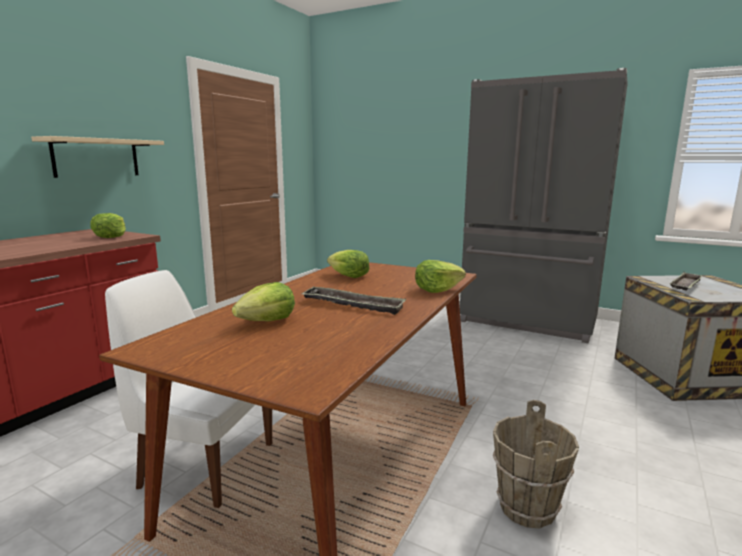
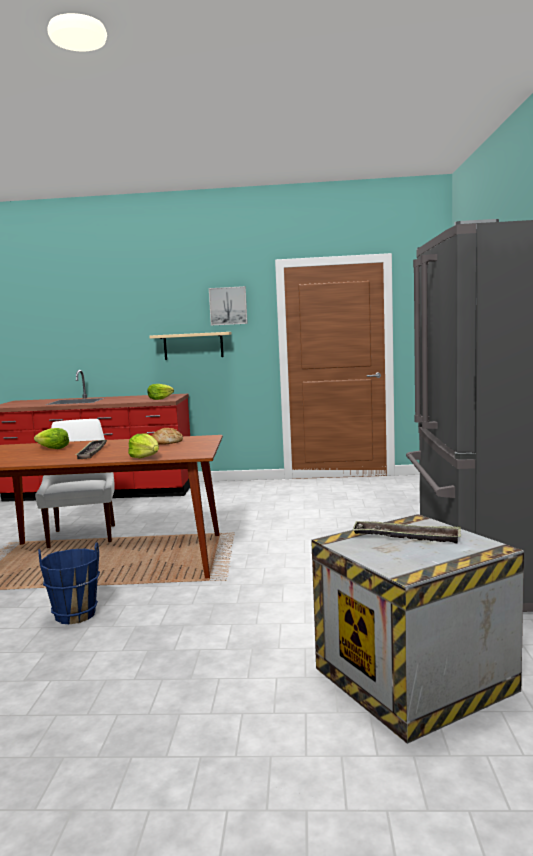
camera: 65 degrees right, 5 degrees down
lettuce [327,250,369,278] -> bread [151,428,183,445]
brown bucket [492,400,579,528] -> blue bucket [38,542,100,624]
none -> picture [209,286,248,326]

